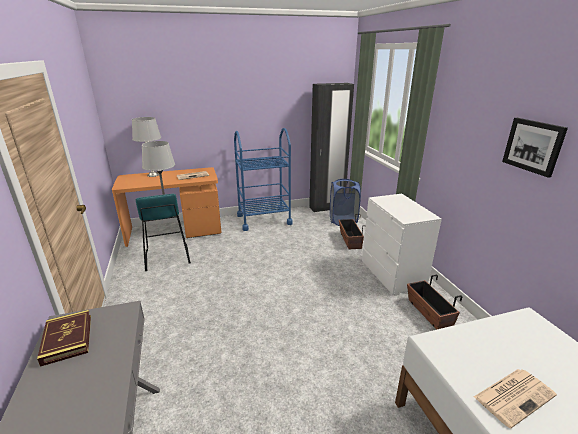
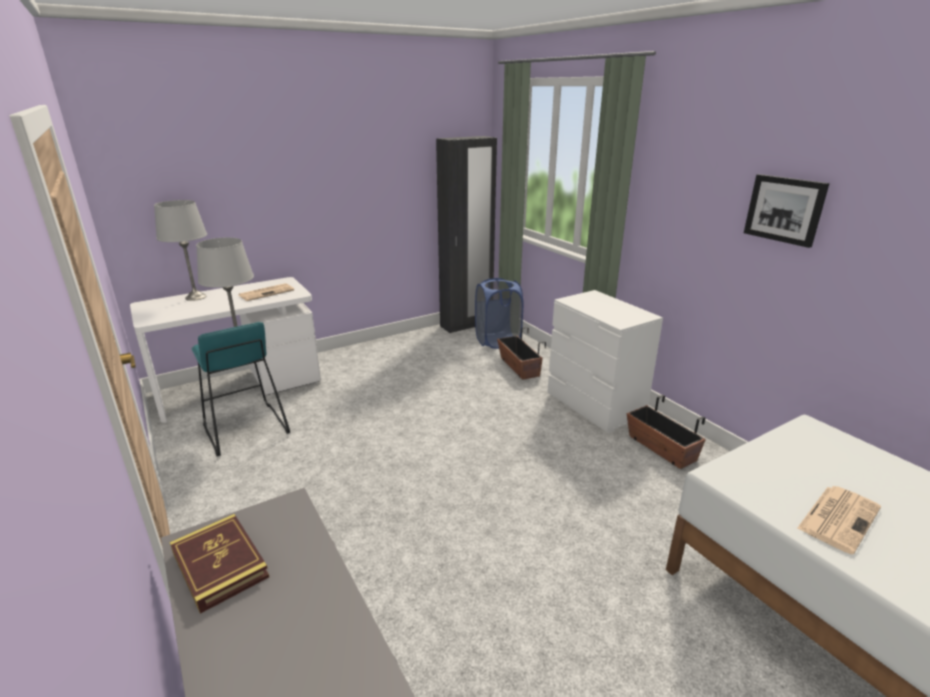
camera: 15 degrees left, 0 degrees up
orange desk [112,167,222,247] -> white desk [130,277,321,423]
blue cart [234,128,293,231] -> none

